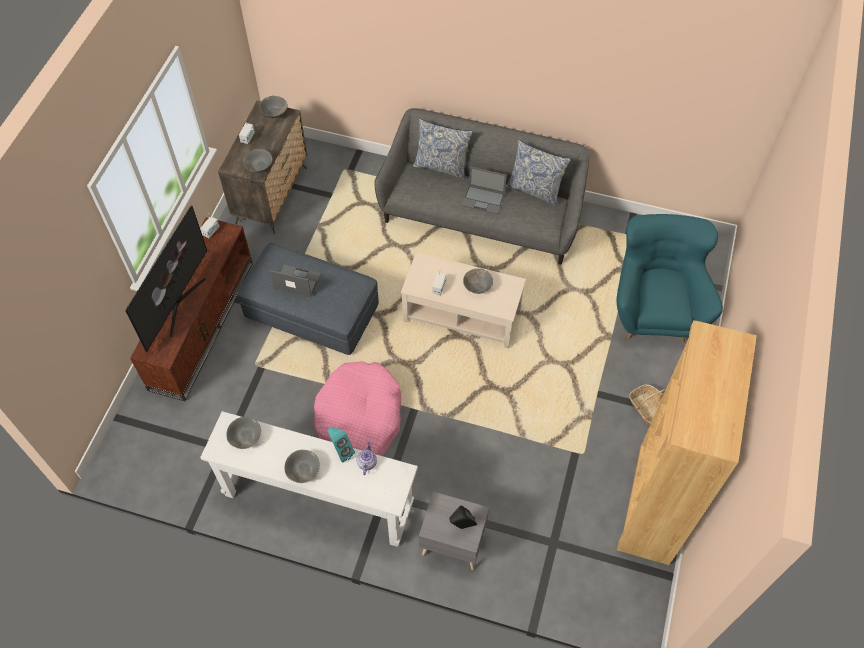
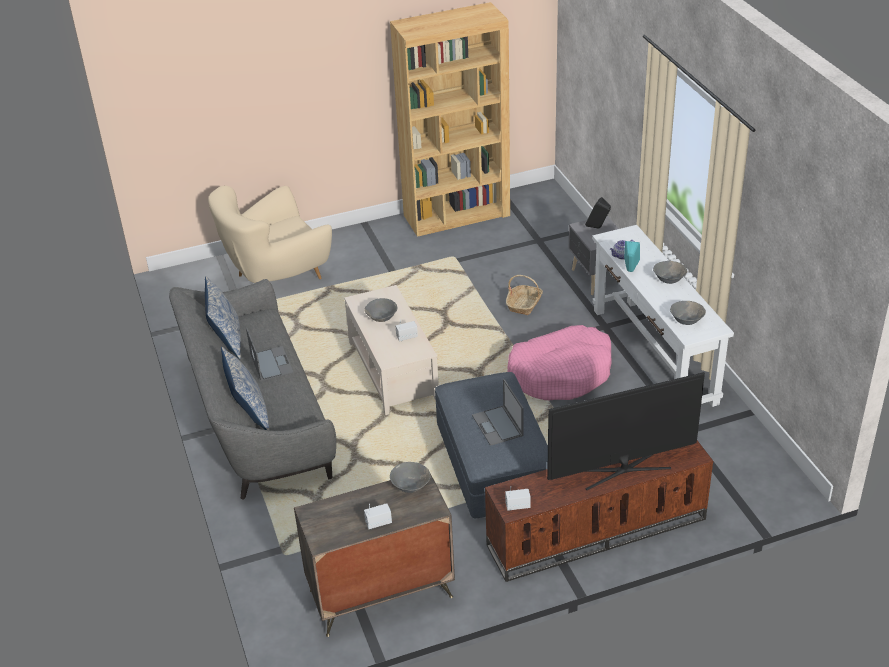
camera: 125 degrees left, 20 degrees down
grey bowl [259,96,288,118] -> none
turquoise armchair [617,214,723,342] -> beige armchair [208,186,332,283]
basket [629,384,666,424] -> basket moved to [506,275,543,315]

